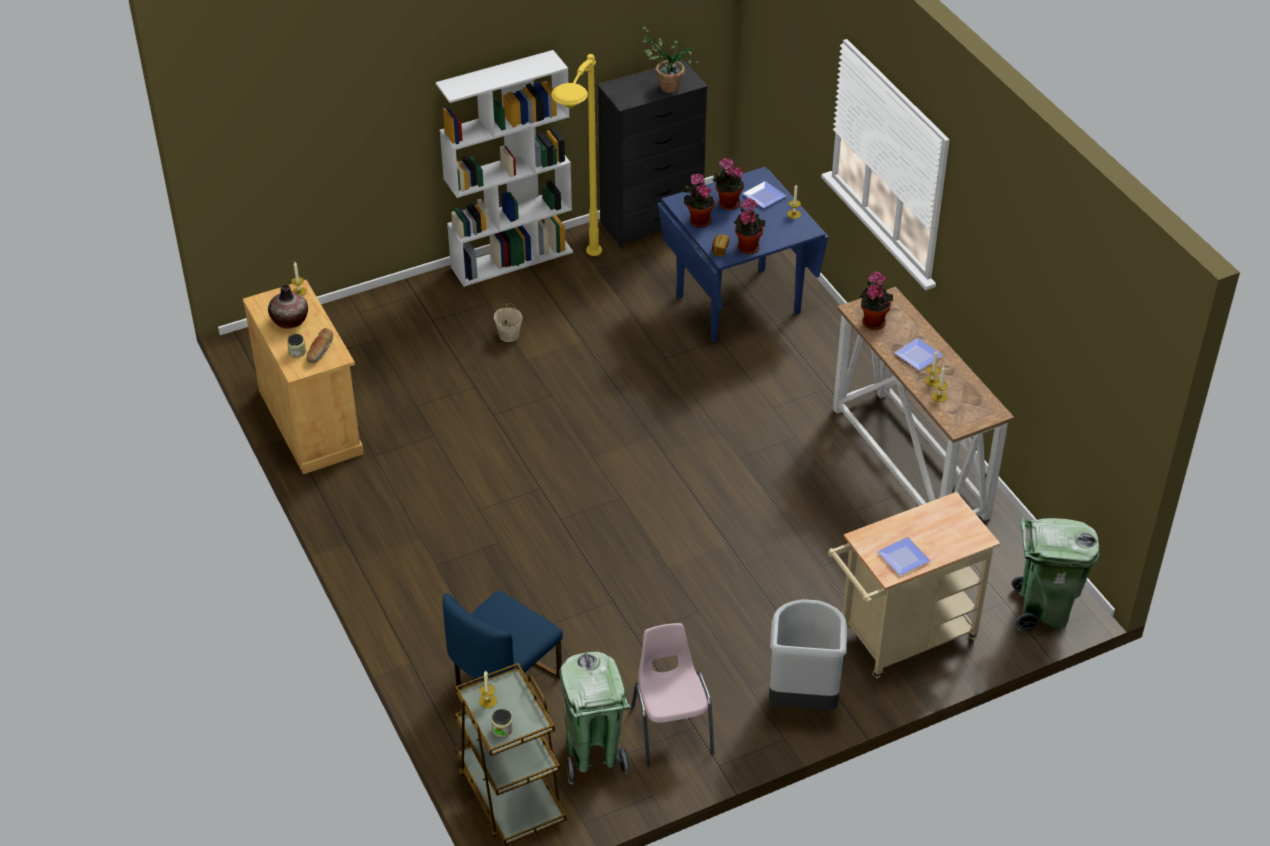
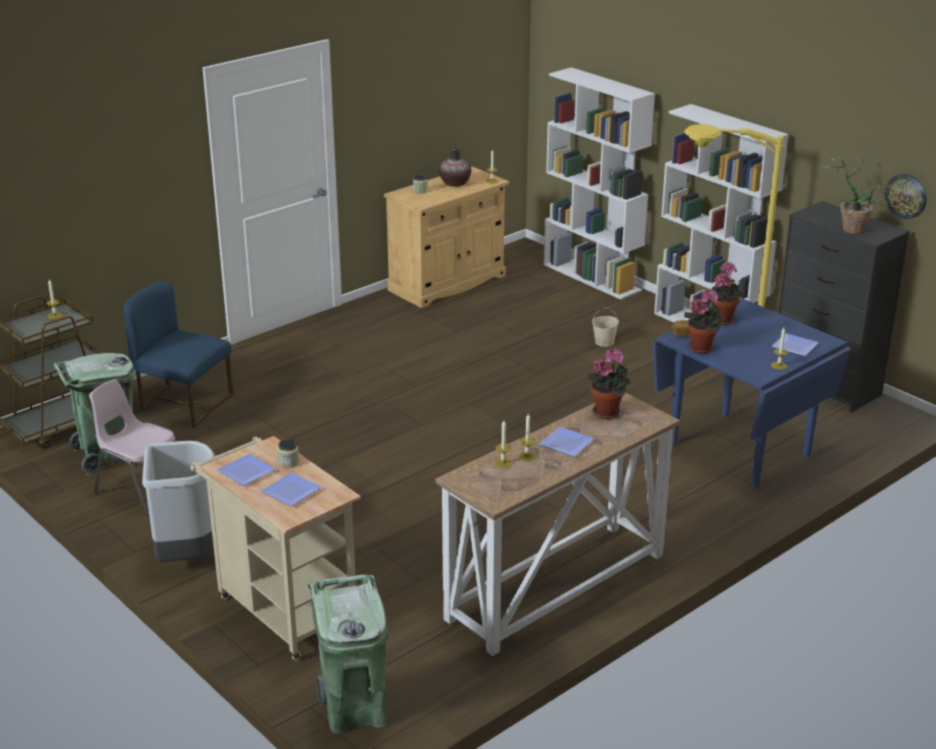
camera: 75 degrees right, 15 degrees down
bread [306,328,333,363] -> none
jar [492,709,513,737] -> jar moved to [278,439,300,468]
pink chair [631,623,714,767] -> pink chair turned 120 degrees counterclockwise [89,379,176,516]
potted plant [713,157,744,210] -> none
none -> plate [261,473,322,506]
none -> white bookcase [544,67,655,300]
none -> wall clock [885,174,927,219]

